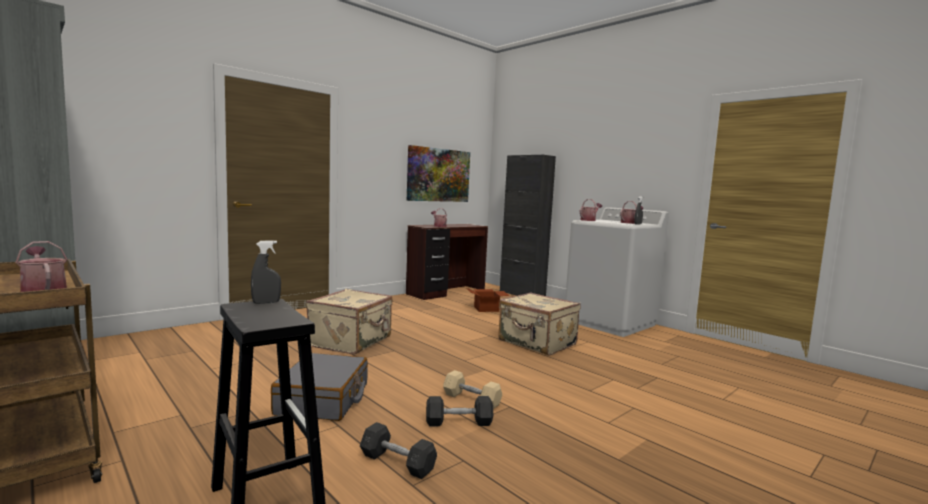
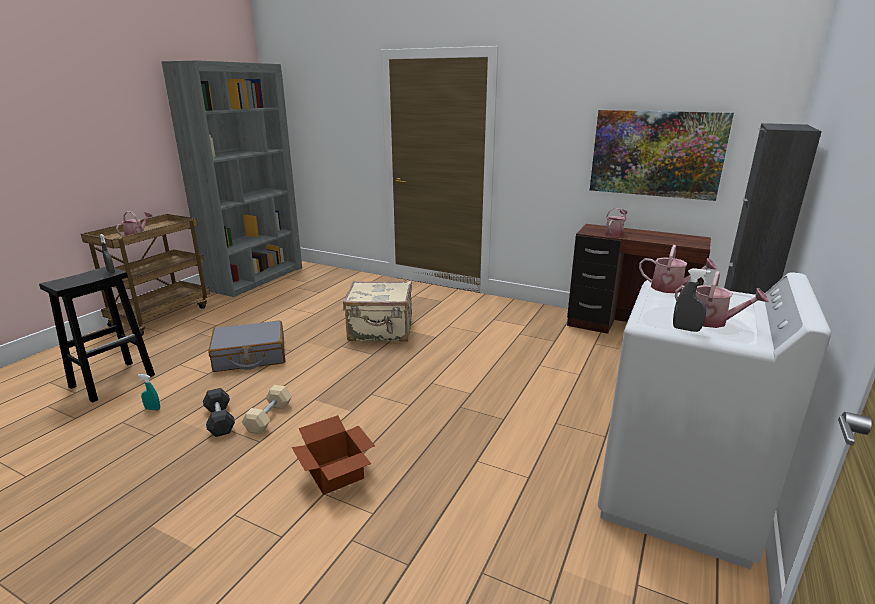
camera: 70 degrees right, 15 degrees up
grey dumbbell [360,422,437,479] -> turquoise spray bottle [138,374,160,411]
cardboard box [467,288,510,312] -> cardboard box moved to [291,415,375,495]
beige suitcase [498,292,581,356] -> none

